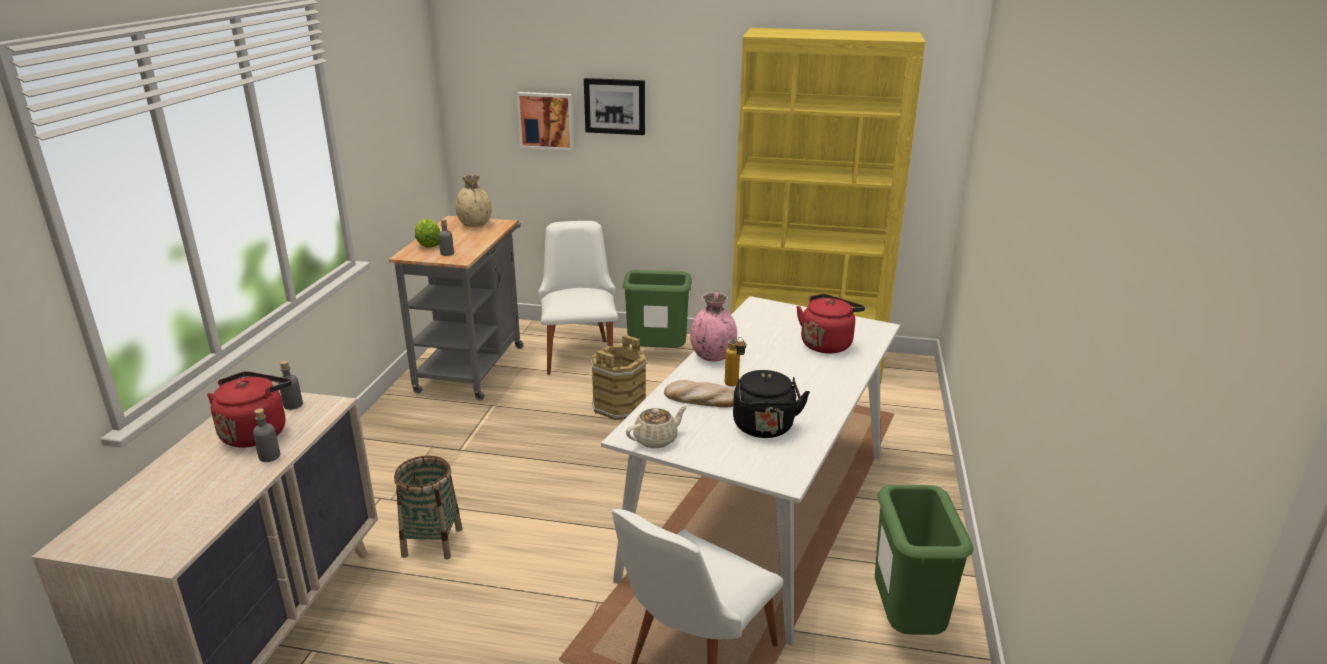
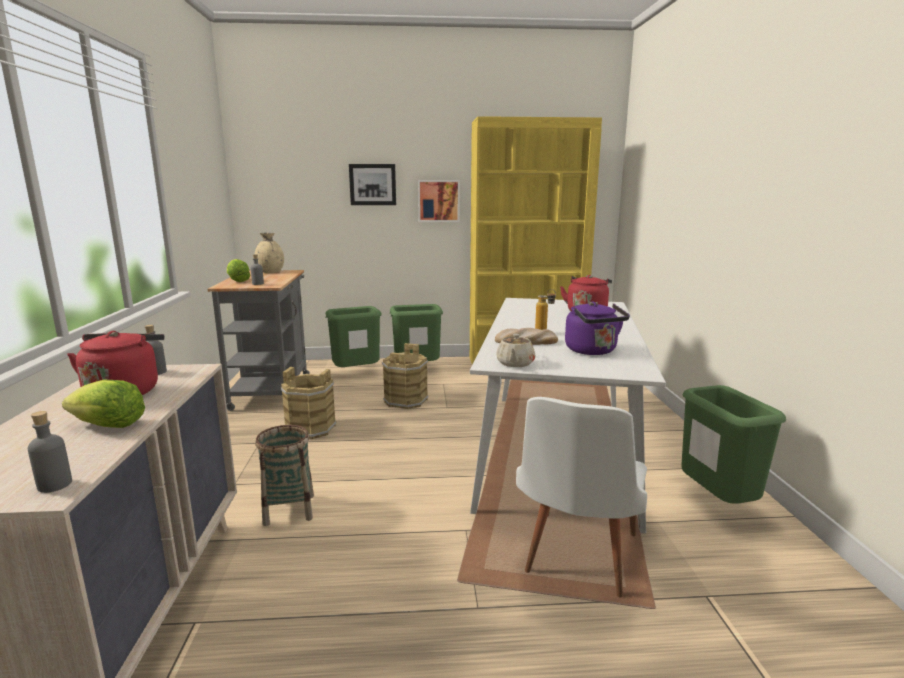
camera: 15 degrees left, 10 degrees down
grey bottle [253,408,280,462] -> grey bottle moved to [28,411,72,493]
picture [517,92,574,151] -> picture moved to [418,180,460,222]
white chair [538,221,618,375] -> green trash can [325,306,381,367]
beige teapot [626,406,687,448] -> beige teapot turned 150 degrees clockwise [496,334,535,367]
pink vase [690,293,737,362] -> none
black kettle [733,370,810,438] -> purple kettle [565,301,630,355]
none -> lettuce [62,380,145,428]
none -> brown bucket [281,367,337,439]

